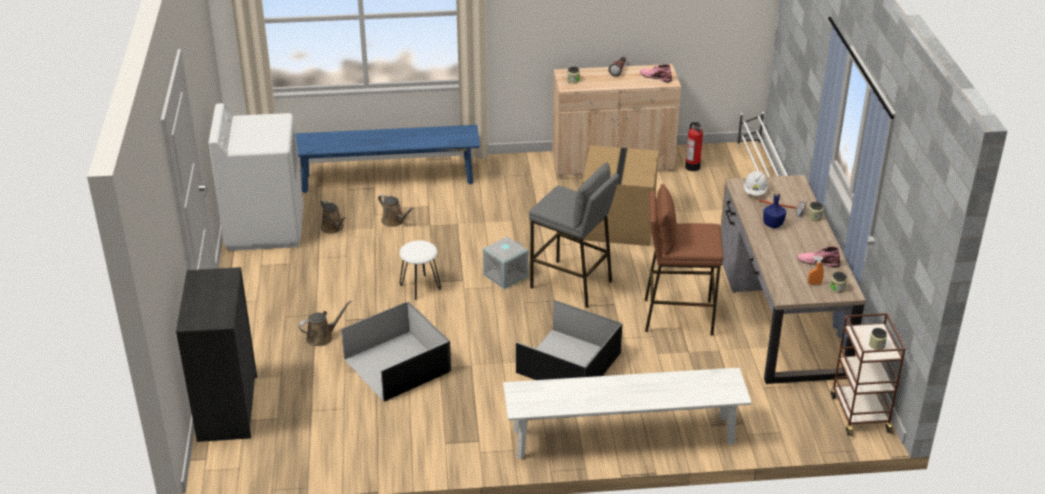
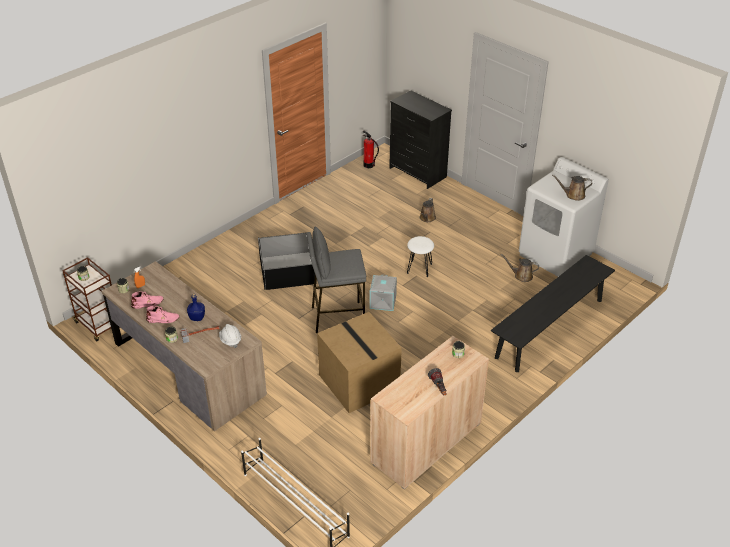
camera: 140 degrees right, 5 degrees up
blue bench [296,125,480,193] -> black bench [491,255,615,372]
black storage box [341,301,451,401] -> none
brown watering can [378,194,415,227] -> brown watering can moved to [552,175,592,201]
white bench [503,368,752,460] -> none
pink boot [640,64,672,82] -> pink boot moved to [146,306,180,323]
brown stool [645,184,723,336] -> none
fire extinguisher [685,122,703,171] -> fire extinguisher moved to [362,130,379,168]

